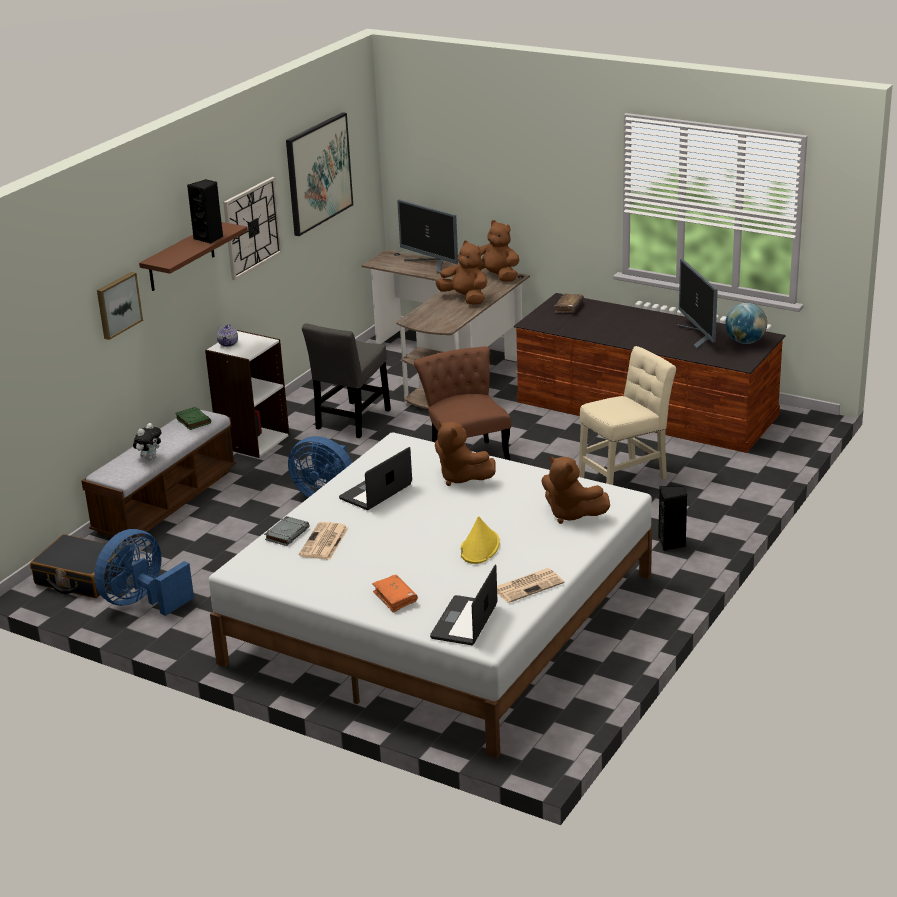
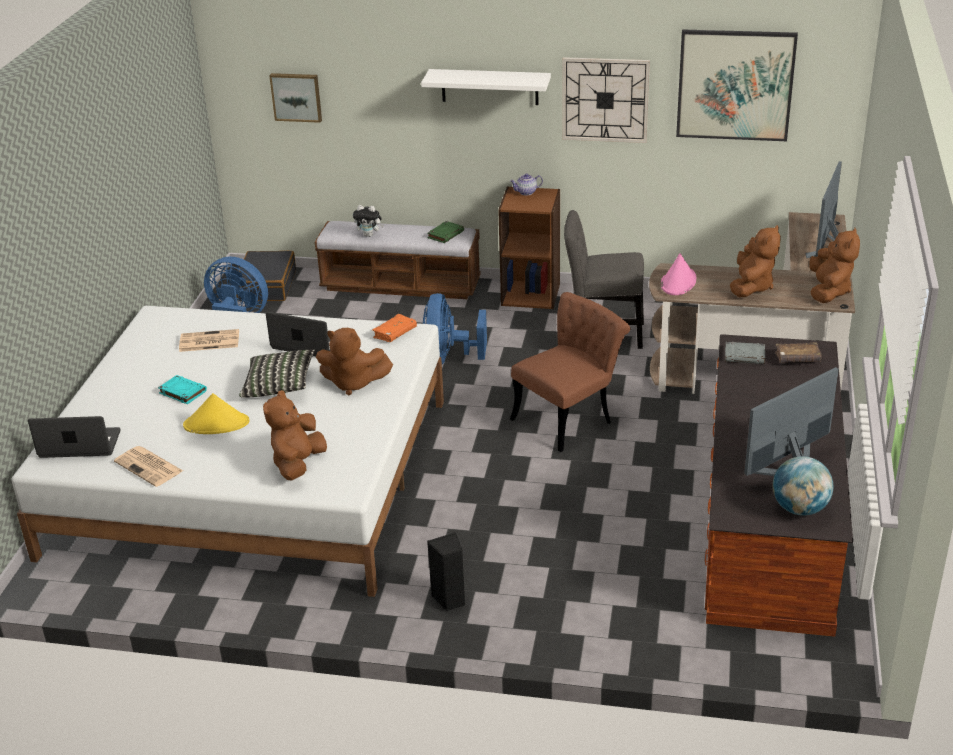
camera: 70 degrees right, 5 degrees up
picture [97,272,143,340] -> picture moved to [269,73,322,123]
brown shelf [139,222,248,291] -> white shelf [421,69,551,105]
black speaker [187,179,223,244] -> none
white bookcase [205,330,289,458] -> brown bookcase [498,186,560,309]
grey book [264,516,310,546] -> grey book moved to [725,342,765,364]
orange book [372,575,418,613] -> orange book moved to [372,314,417,342]
brown plush toy [435,421,496,486] -> brown plush toy turned 105 degrees counterclockwise [316,328,393,395]
beige chair [578,346,676,485] -> none
none -> turquoise book [158,375,207,404]
none -> pillow [239,349,315,398]
none -> pink hat [661,253,696,295]

